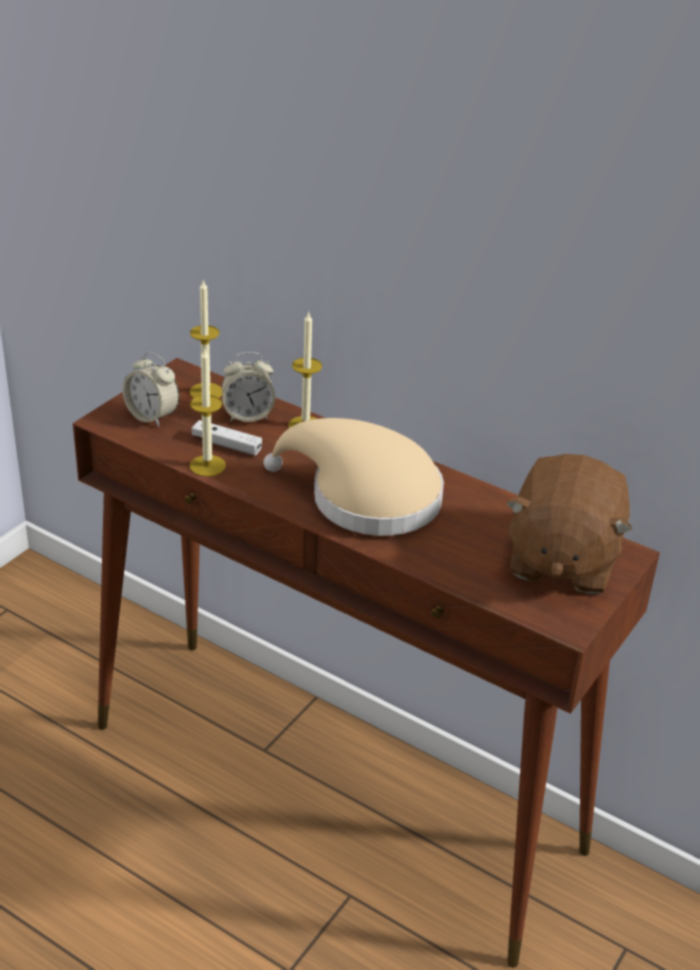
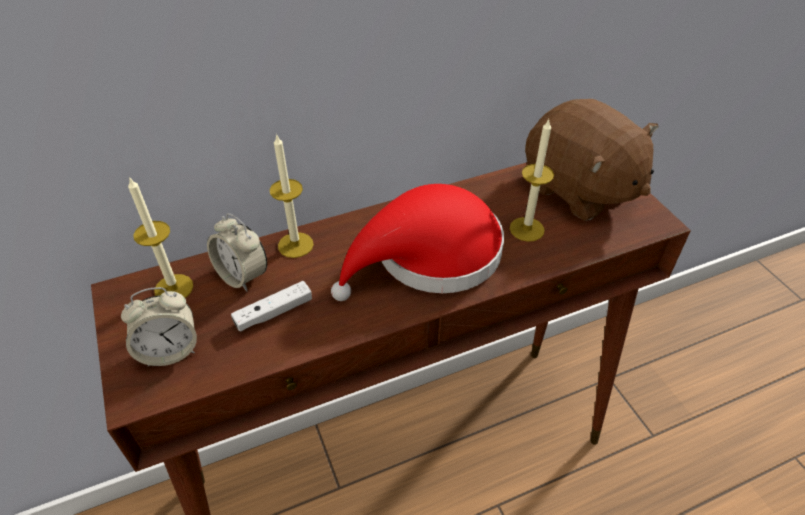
camera: 55 degrees left, 10 degrees up
candle [189,347,226,477] -> candle moved to [510,119,554,242]
alarm clock [222,352,275,422] -> alarm clock turned 105 degrees clockwise [207,213,267,292]
beige hat [264,418,444,536] -> red hat [331,184,504,301]

